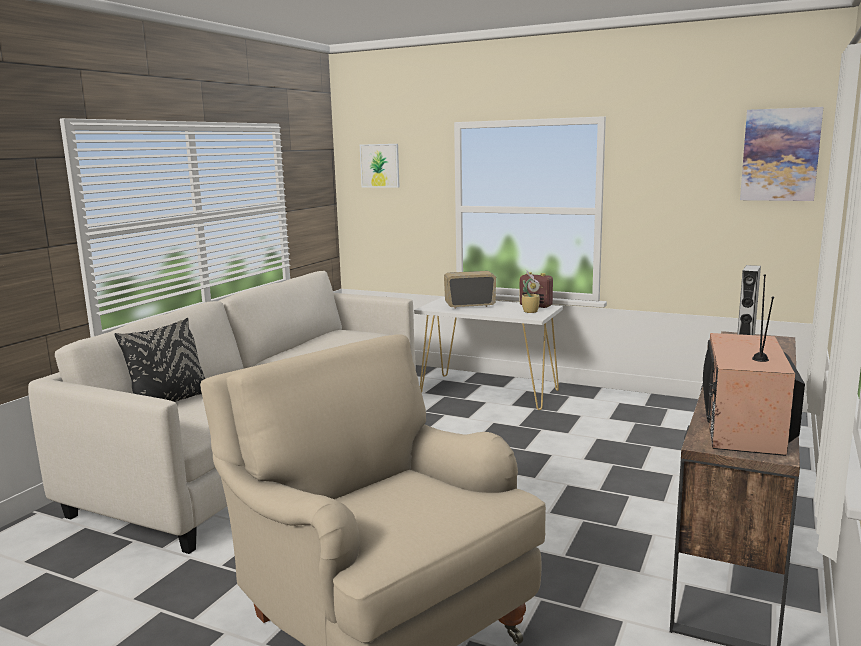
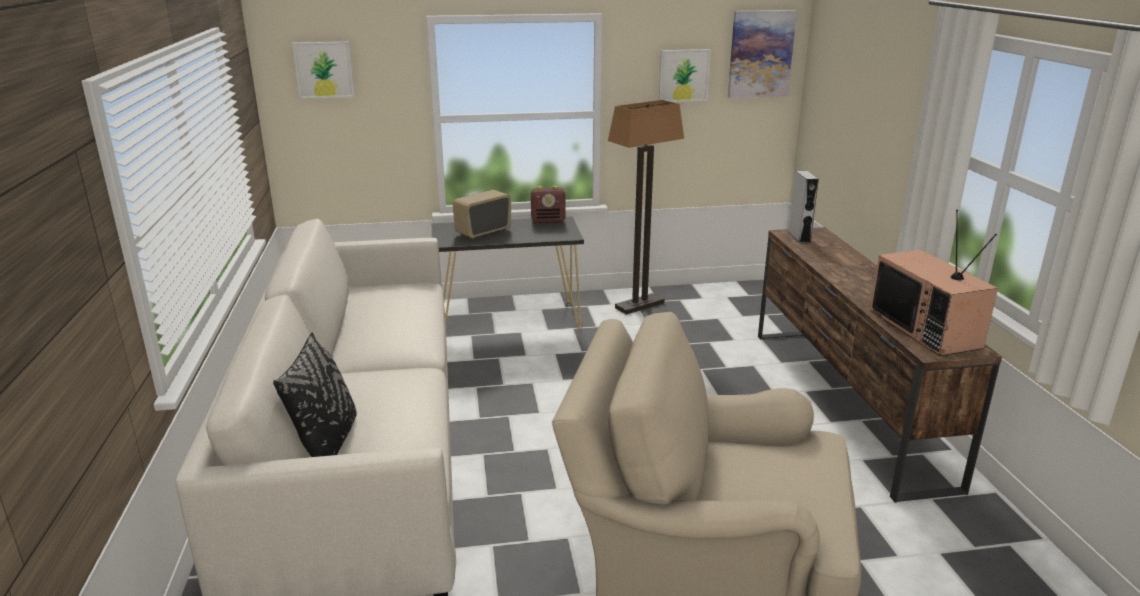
camera: 35 degrees left, 10 degrees up
white console table [414,297,563,410] -> black console table [432,217,584,329]
potted plant [522,270,540,313] -> none
none -> floor lamp [608,100,684,315]
none -> picture [659,49,711,102]

